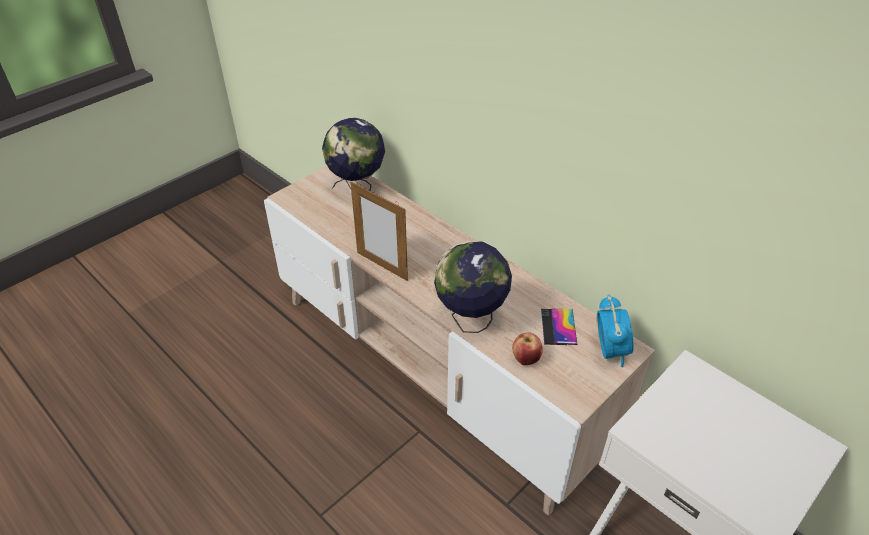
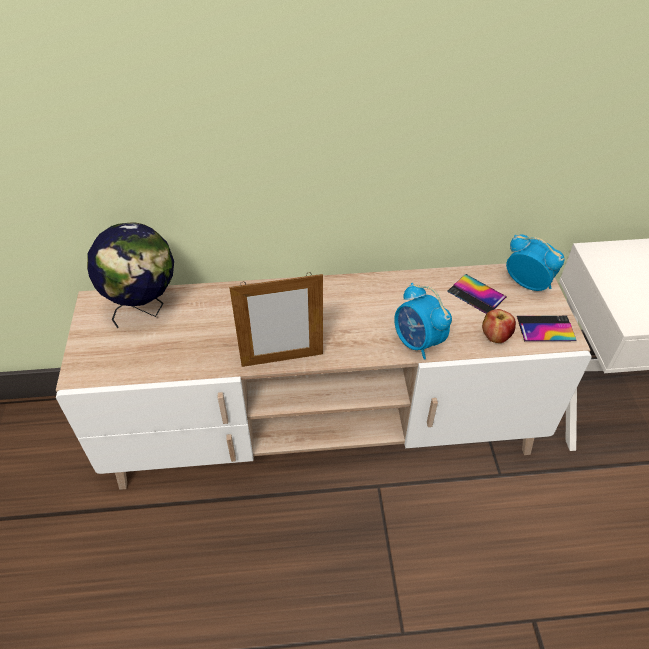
camera: 50 degrees left, 5 degrees up
globe [434,241,512,333] -> alarm clock [394,283,452,360]
none -> phone [517,316,577,341]

